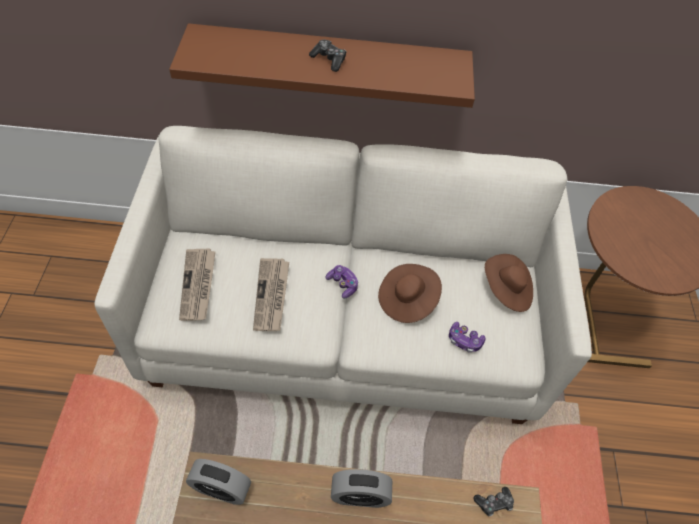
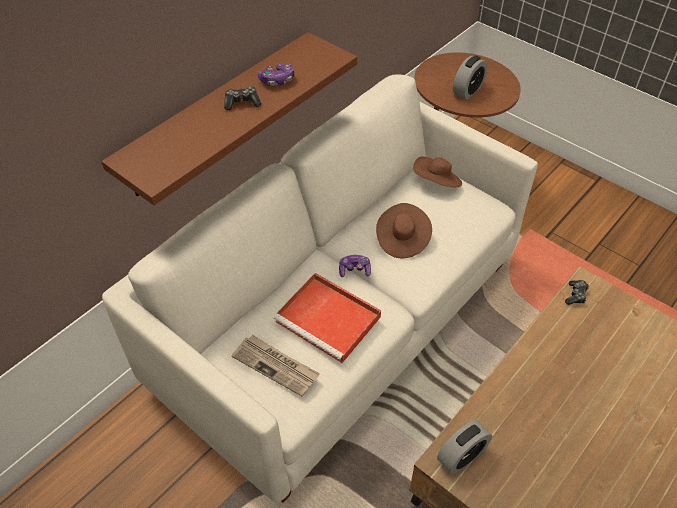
camera: 50 degrees left, 5 degrees down
newspaper [253,258,289,331] -> red tray [274,273,381,363]
alarm clock [331,469,392,508] -> alarm clock moved to [453,56,488,100]
game controller [449,322,486,353] -> game controller moved to [258,64,294,86]

